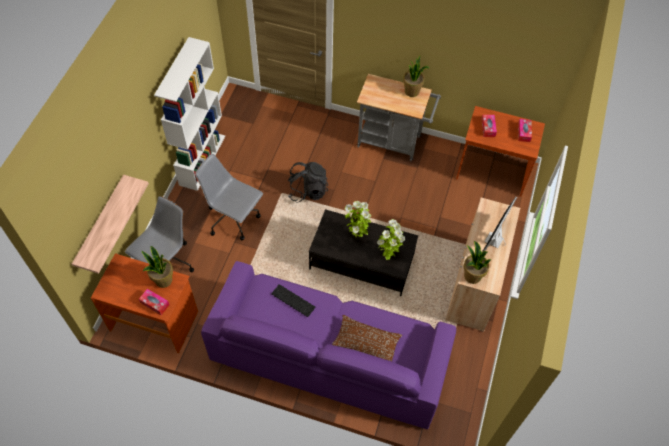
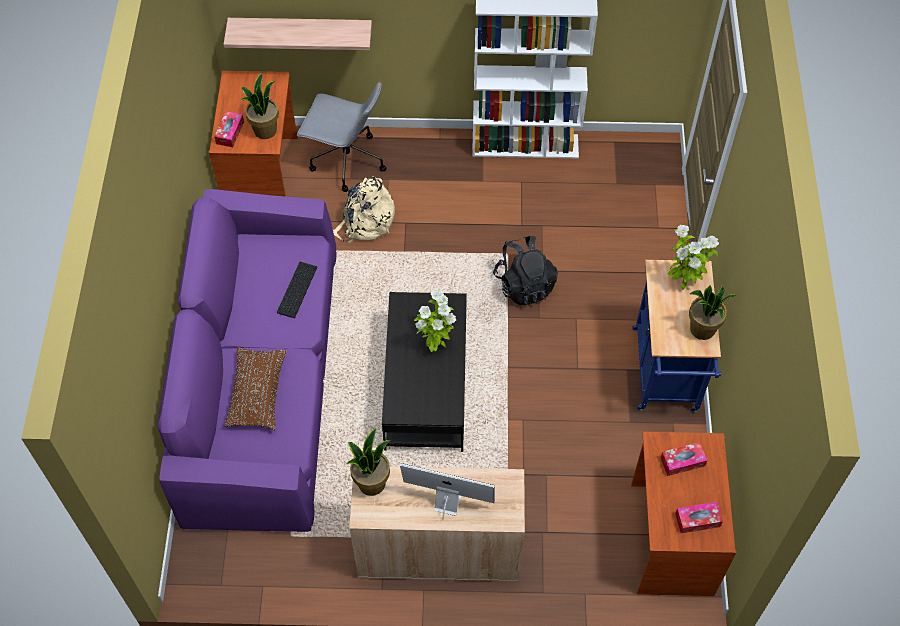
camera: 75 degrees right, 0 degrees up
grey office chair [195,154,263,240] -> none
grey cart [357,74,441,161] -> blue cart [632,260,721,412]
potted plant [377,219,405,260] -> potted plant moved to [668,225,719,290]
none -> beige backpack [333,176,395,243]

